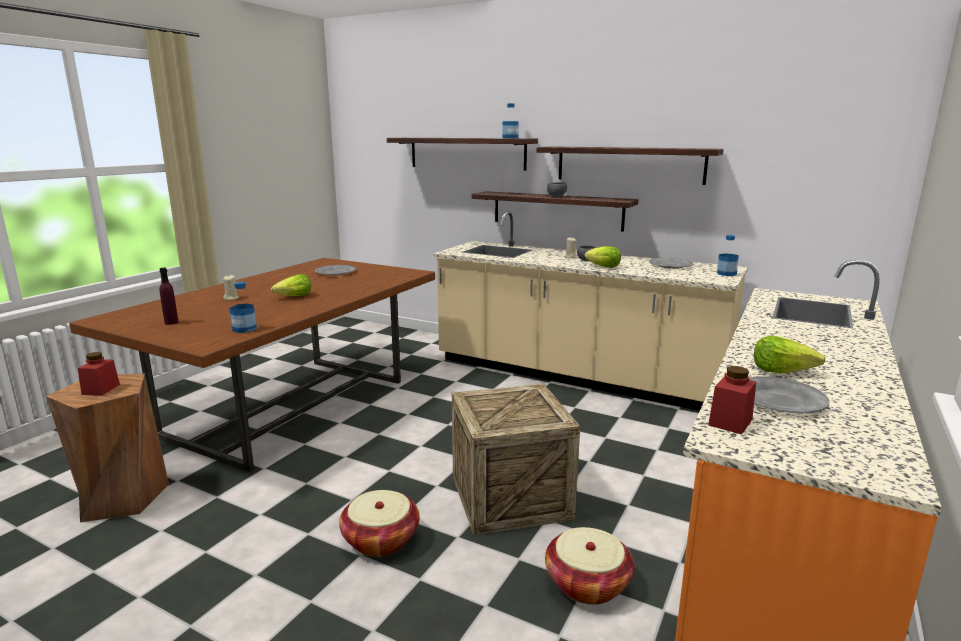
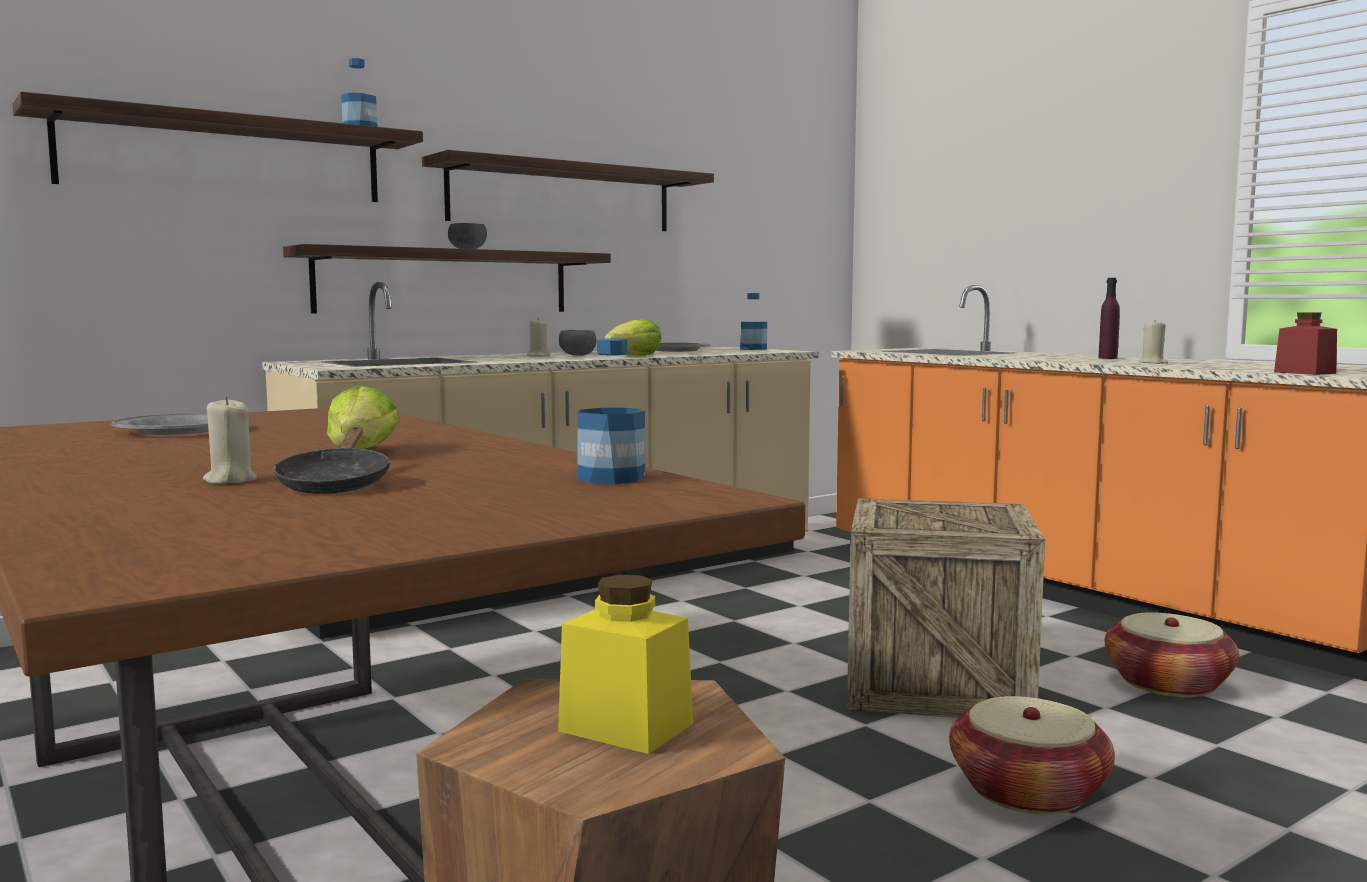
camera: 65 degrees left, 10 degrees down
red jar [78,352,120,396] -> yellow jar [558,575,693,754]
purple bottle [159,268,179,325] -> purple bottle moved to [1098,278,1120,359]
grey plate [749,377,829,413] -> none
lettuce [754,336,825,373] -> beige candle [1139,320,1168,364]
none -> black frying pan [273,427,390,494]

